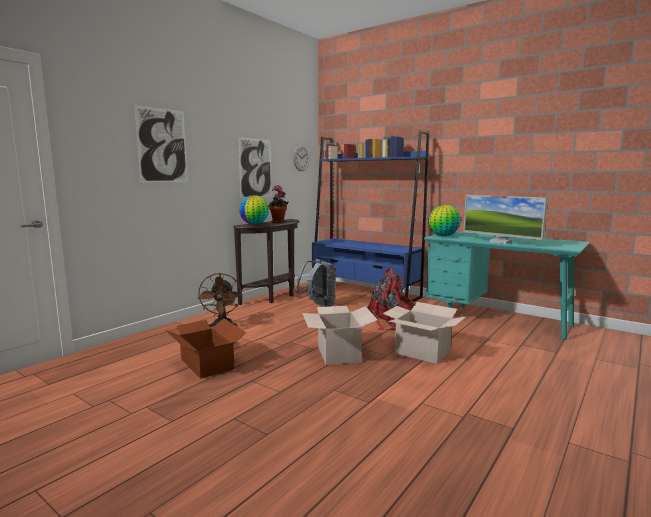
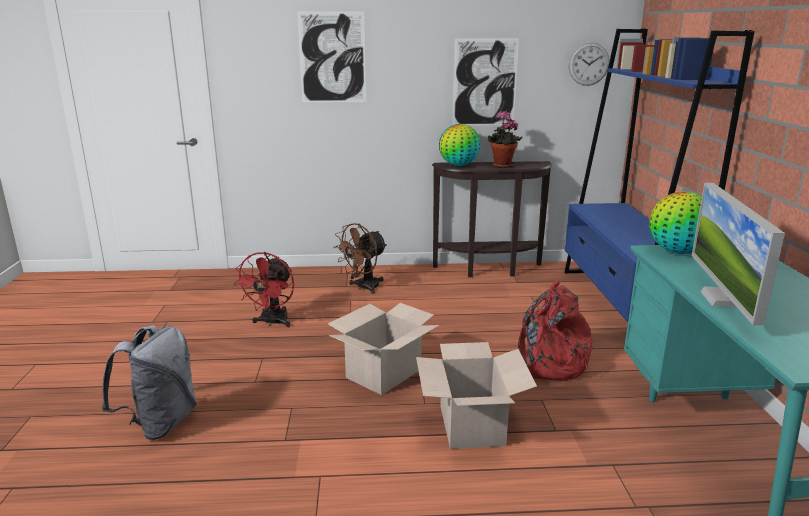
camera: 50 degrees right, 10 degrees up
cardboard box [165,318,247,379] -> red fan [234,252,294,327]
grey backpack [296,259,336,307] -> grey backpack moved to [101,325,197,440]

